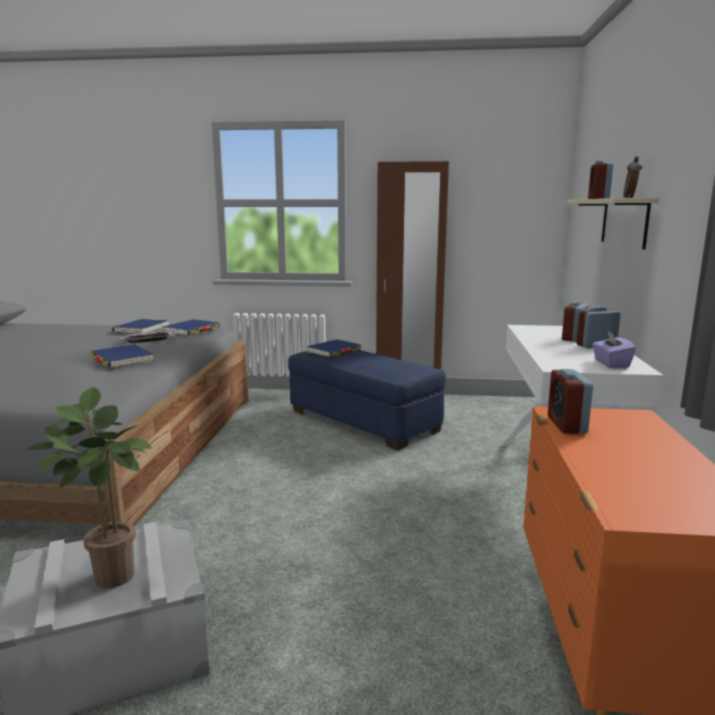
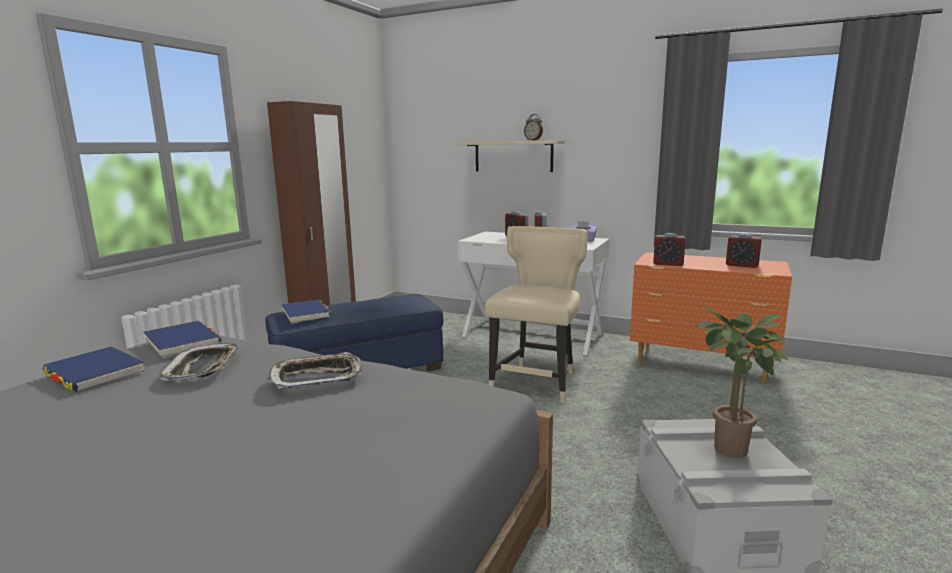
camera: 70 degrees left, 0 degrees up
blue book [91,344,154,368] -> tray [267,352,362,389]
alarm clock [588,160,613,199] -> alarm clock moved to [726,234,762,268]
none -> beige chair [485,226,588,403]

